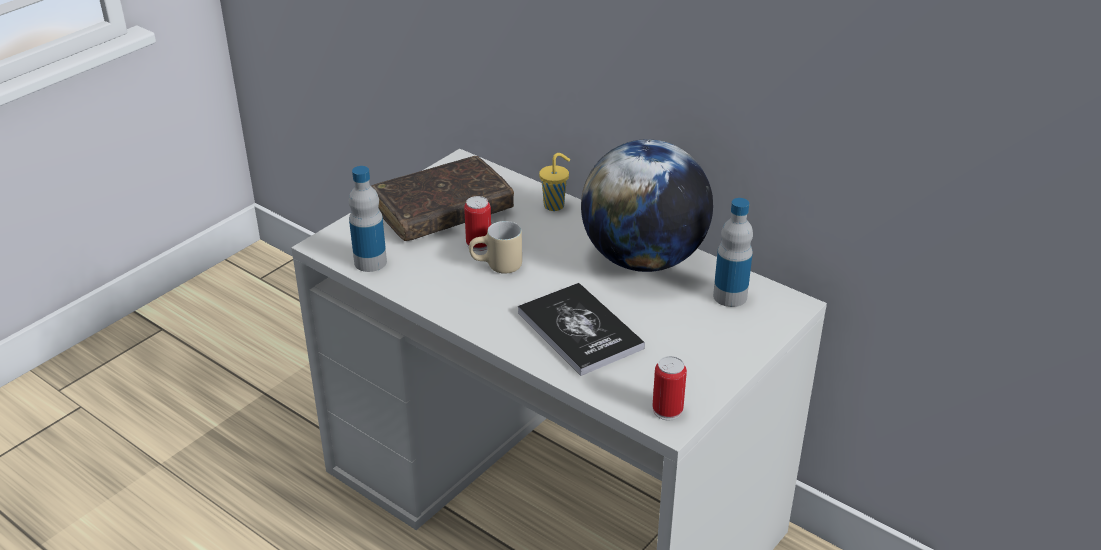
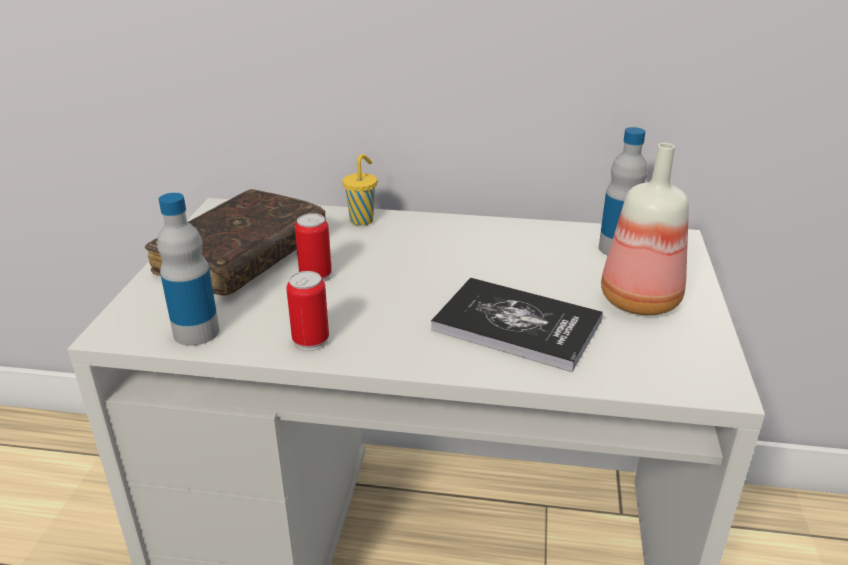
camera: 30 degrees left, 5 degrees down
beige mug [469,221,522,274] -> none
globe [581,139,713,272] -> none
can [652,356,687,420] -> can moved to [286,271,329,351]
none -> bottle [601,143,689,315]

